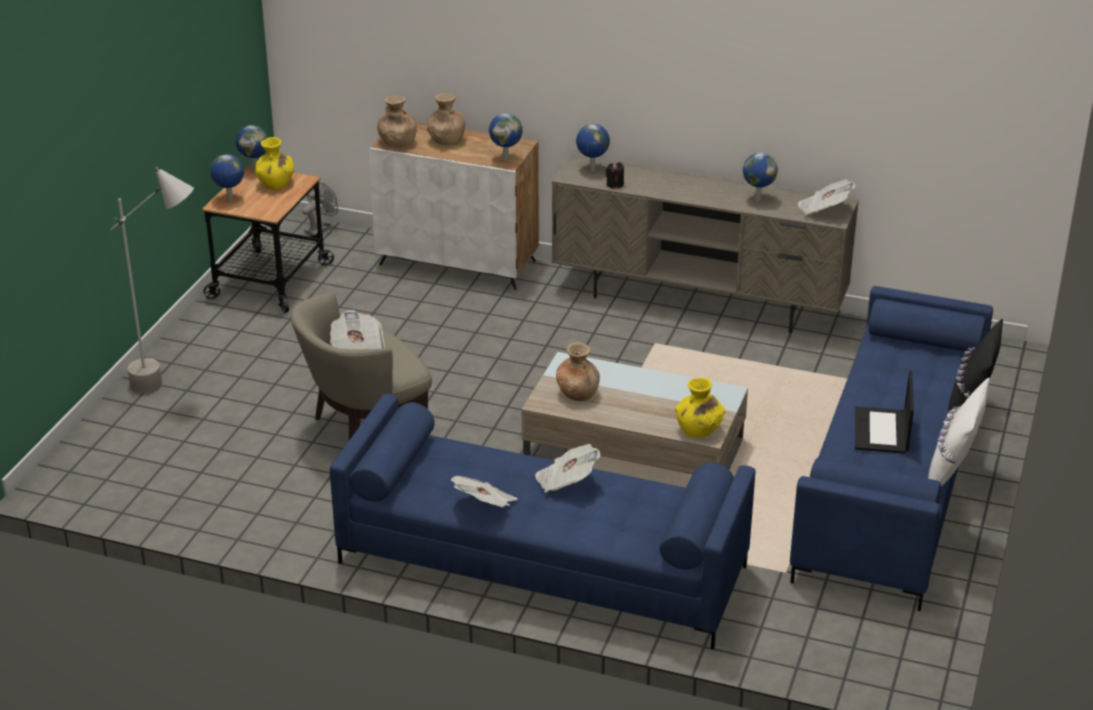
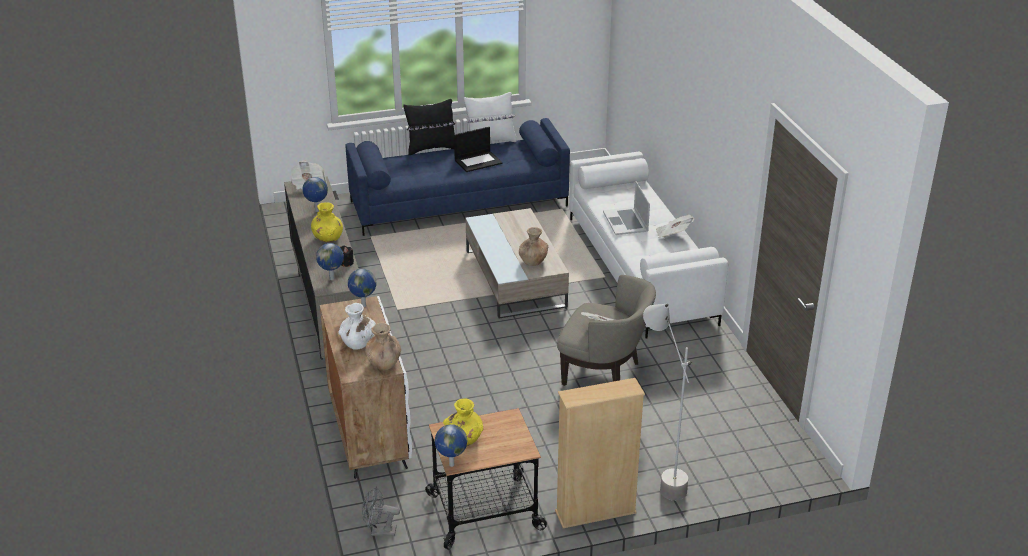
camera: 125 degrees left, 0 degrees up
globe [210,154,244,201] -> none
blue sofa [330,394,755,649] -> white sofa [569,152,728,339]
brown vase [427,93,465,145] -> white vase [338,303,376,350]
newspaper [535,444,600,493] -> laptop [603,181,650,235]
yellow vase [675,378,726,438] -> yellow vase moved to [311,202,343,242]
none -> beige bookcase [555,378,645,528]

